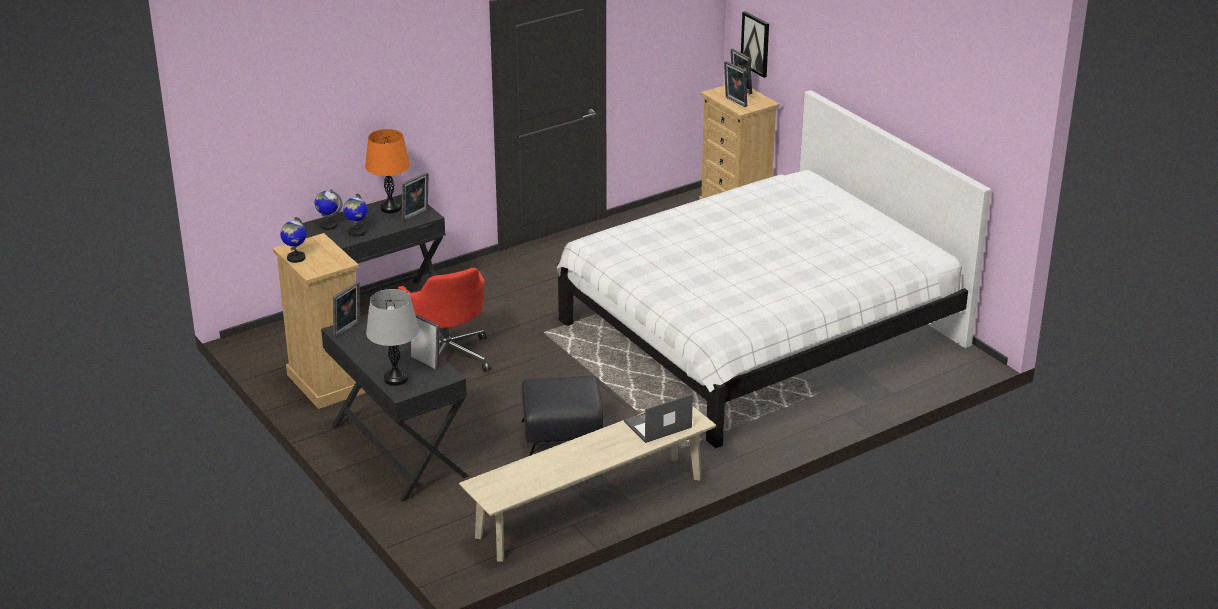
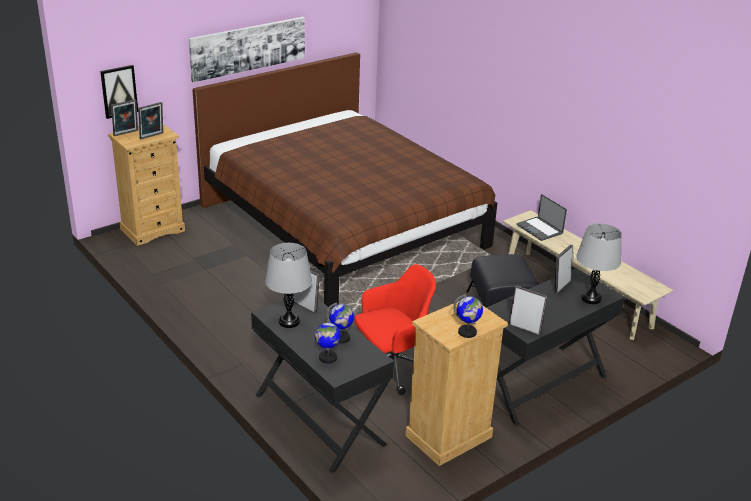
camera: 95 degrees left, 0 degrees up
orange table lamp [365,129,410,213] -> grey table lamp [265,243,312,328]
white bed [557,90,991,448] -> brown bed [192,52,497,309]
none -> picture [189,17,305,82]

